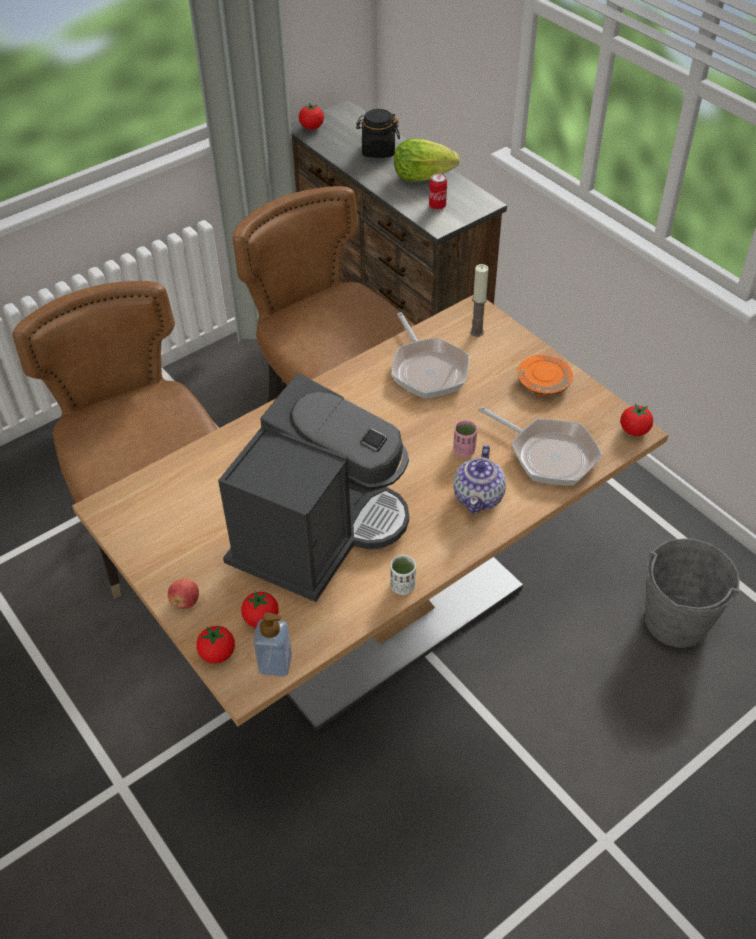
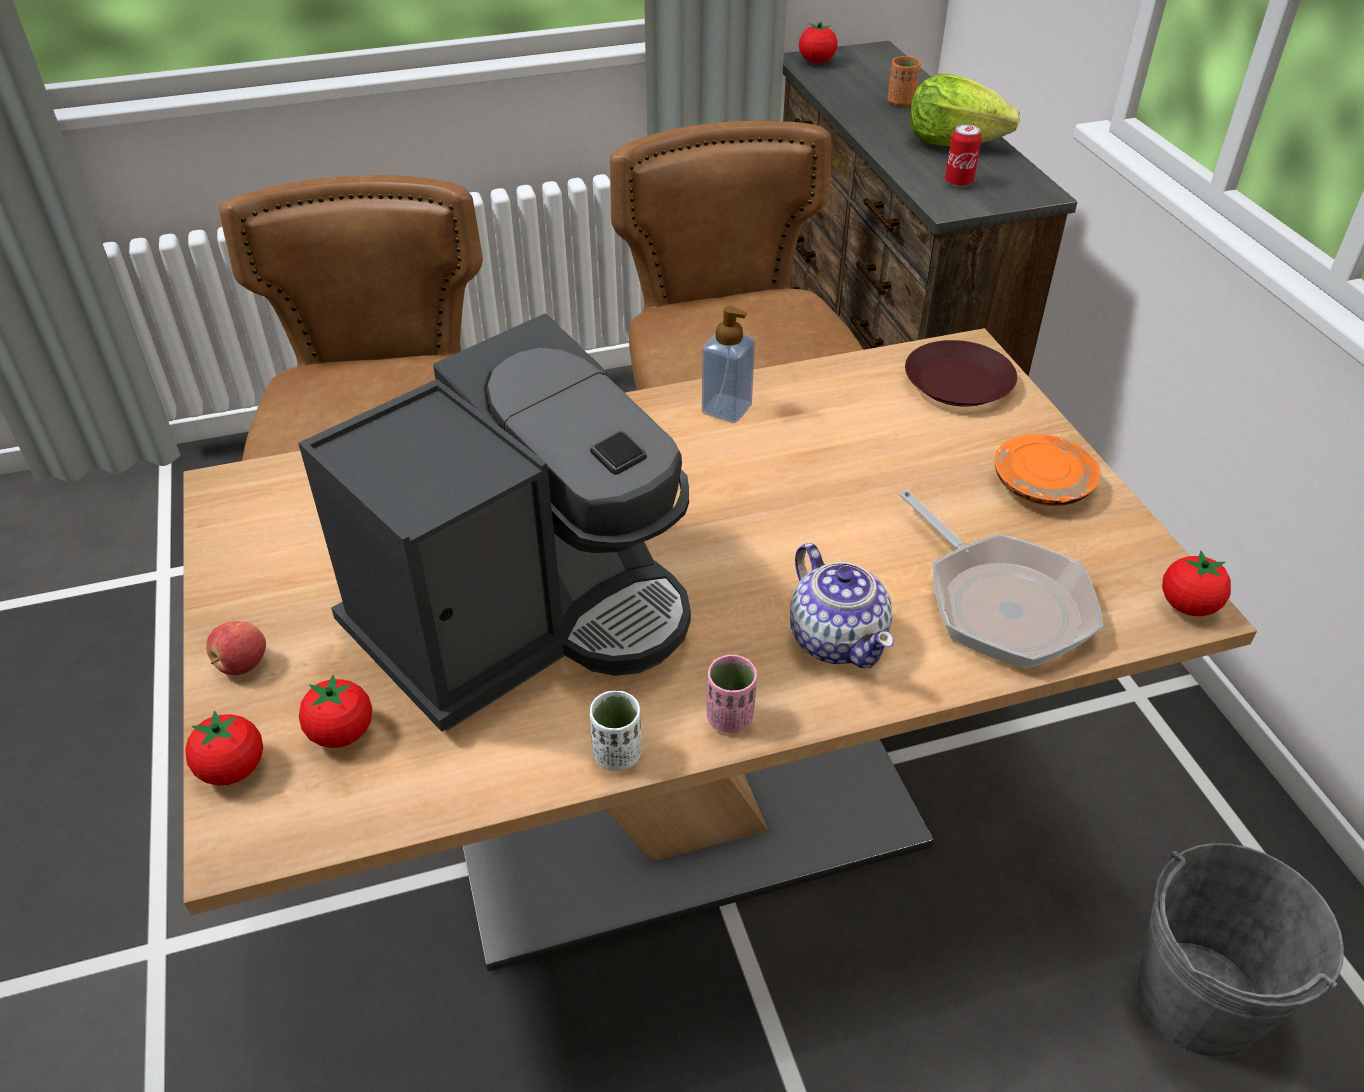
camera: 20 degrees right, 5 degrees down
soap dispenser [253,612,292,677] -> soap dispenser moved to [702,306,755,423]
black jar [356,109,400,158] -> orange cup [888,56,921,107]
frying pan [391,312,469,399] -> none
pink cup [453,420,477,457] -> pink cup moved to [706,655,757,733]
teapot [453,445,506,513] -> teapot turned 60 degrees counterclockwise [790,543,894,668]
candle [470,264,489,337] -> brown plate [905,340,1017,407]

